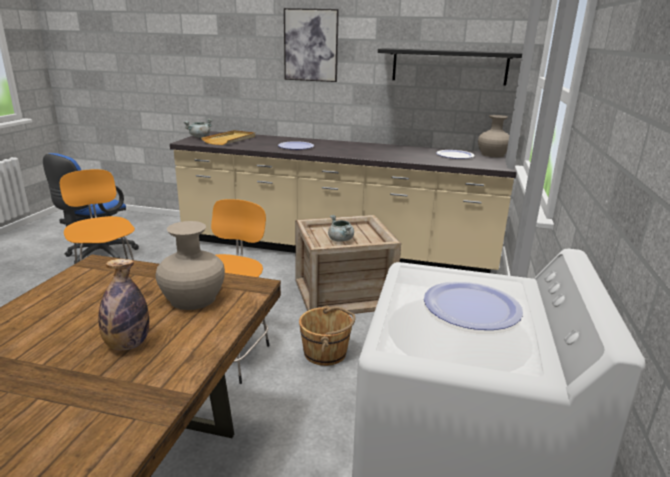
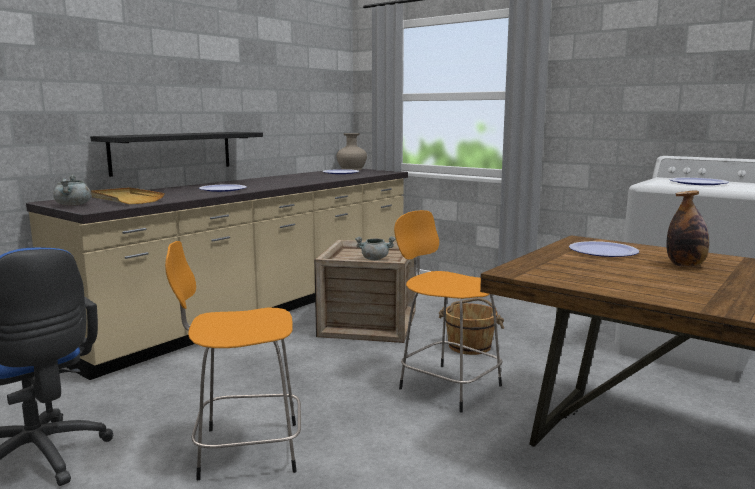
camera: 65 degrees left, 10 degrees down
beige vase [156,221,225,310] -> plate [569,241,639,257]
picture [284,8,339,82] -> none
black shelf [378,48,522,85] -> black shelf moved to [90,132,263,177]

